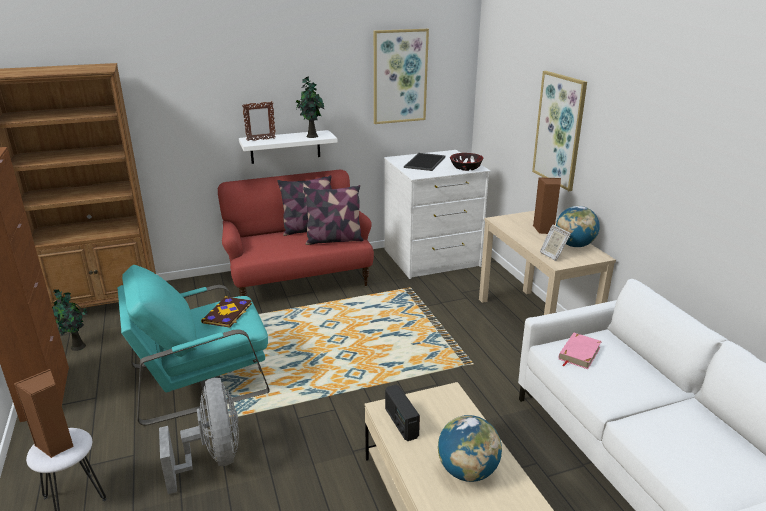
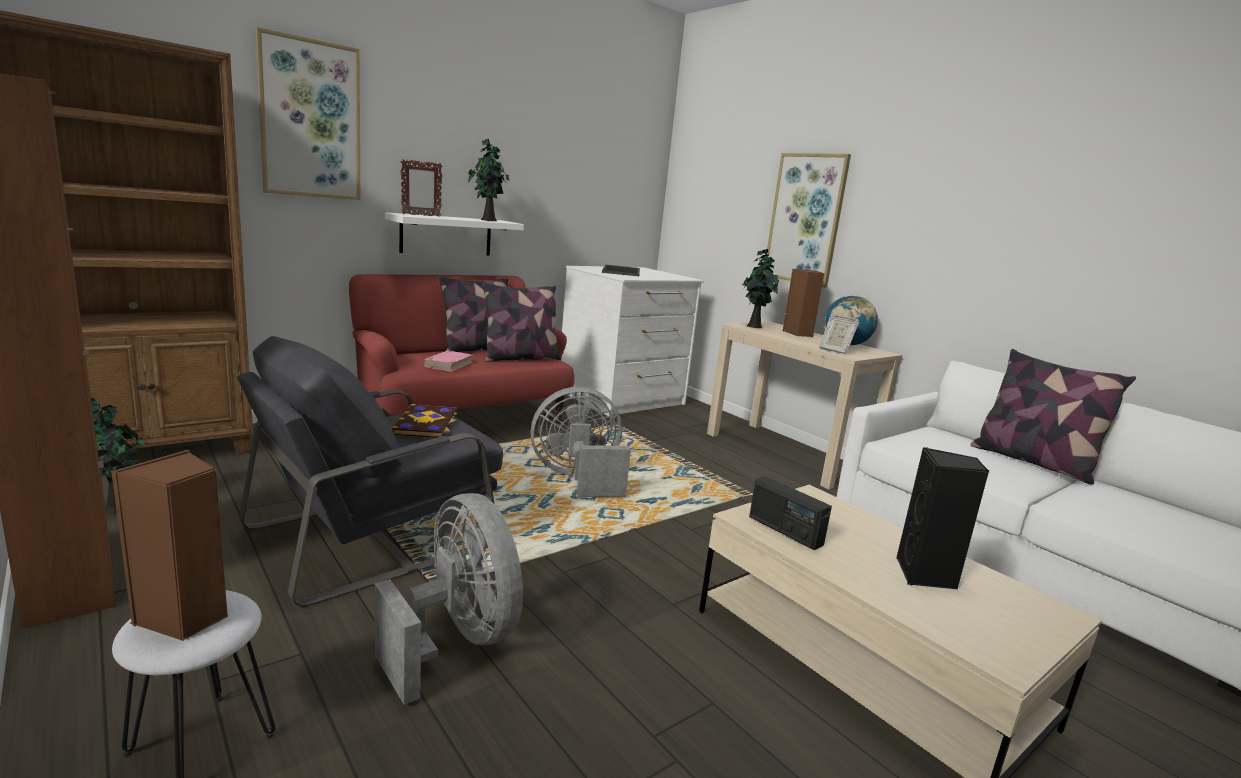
camera: 20 degrees left, 10 degrees down
turquoise armchair [117,265,270,426] -> grey armchair [237,336,503,607]
picture [374,29,429,124] -> picture moved to [256,27,360,200]
globe [438,415,502,482] -> black speaker [896,447,990,589]
bowl [450,153,483,171] -> none
pink book [559,333,602,369] -> pink book moved to [424,351,473,372]
none -> grey fan [531,387,631,497]
none -> potted plant [742,249,779,328]
none -> pillow [970,349,1136,485]

